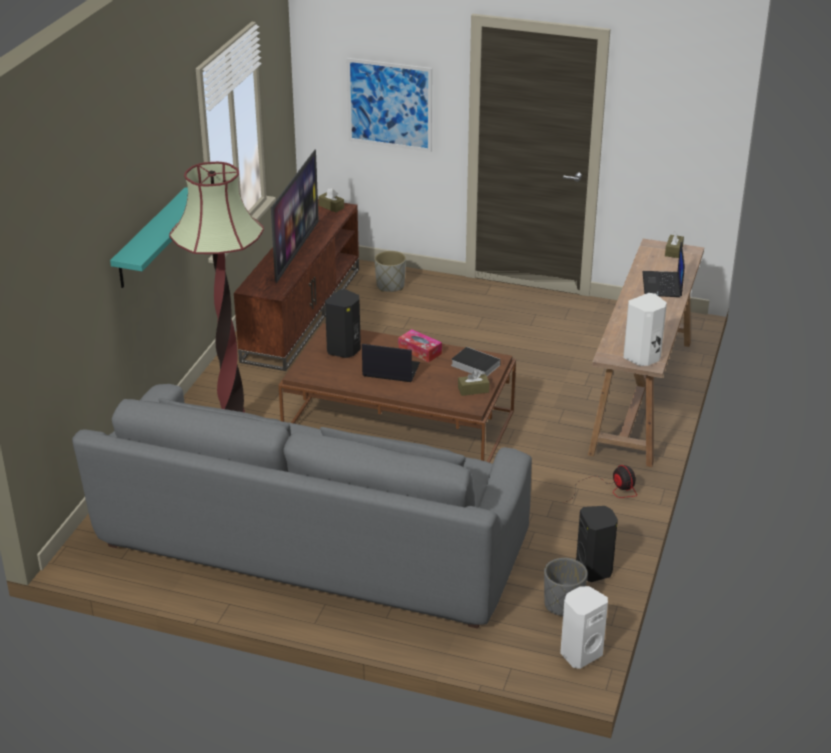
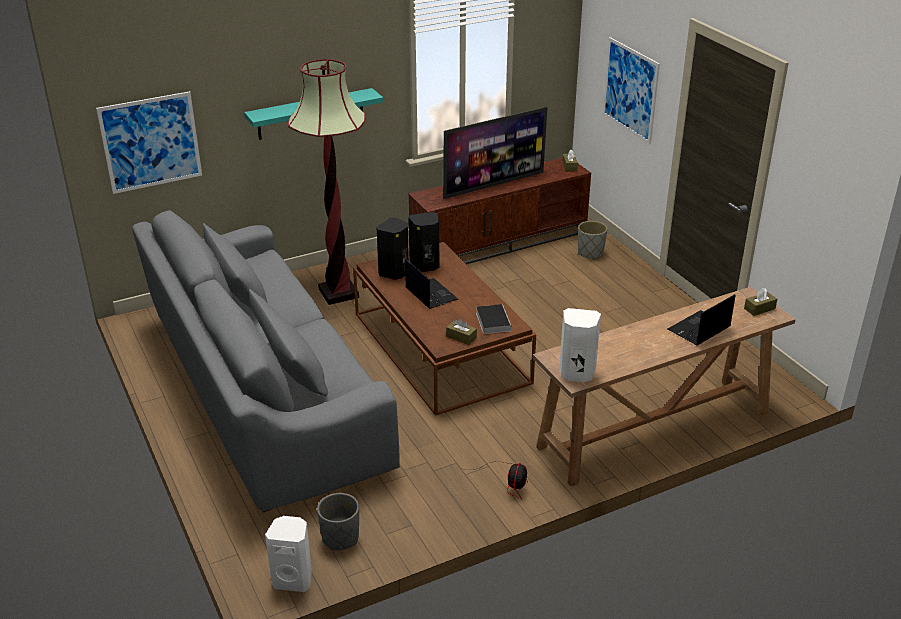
camera: 45 degrees right, 0 degrees up
tissue box [399,329,442,362] -> none
black speaker [576,506,618,582] -> black speaker moved to [376,217,409,280]
none -> picture [96,91,202,194]

